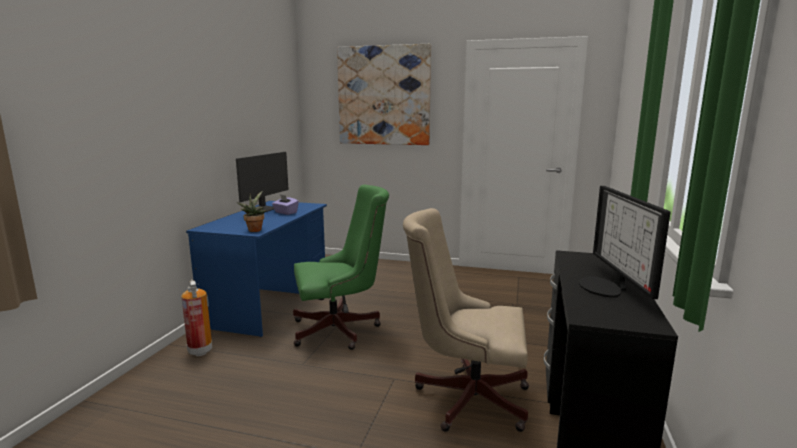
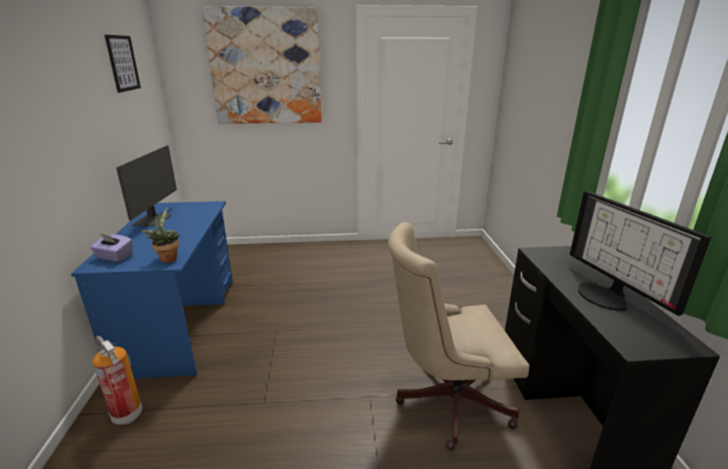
camera: 20 degrees left, 10 degrees up
purple tissue box [272,195,299,215] -> purple tissue box moved to [90,234,133,262]
green office chair [293,185,389,350] -> none
none -> picture [105,35,141,93]

